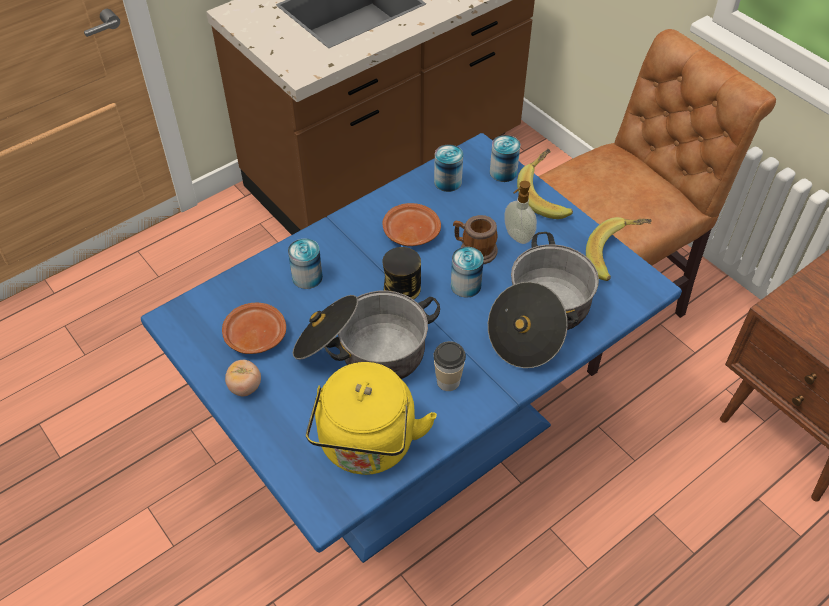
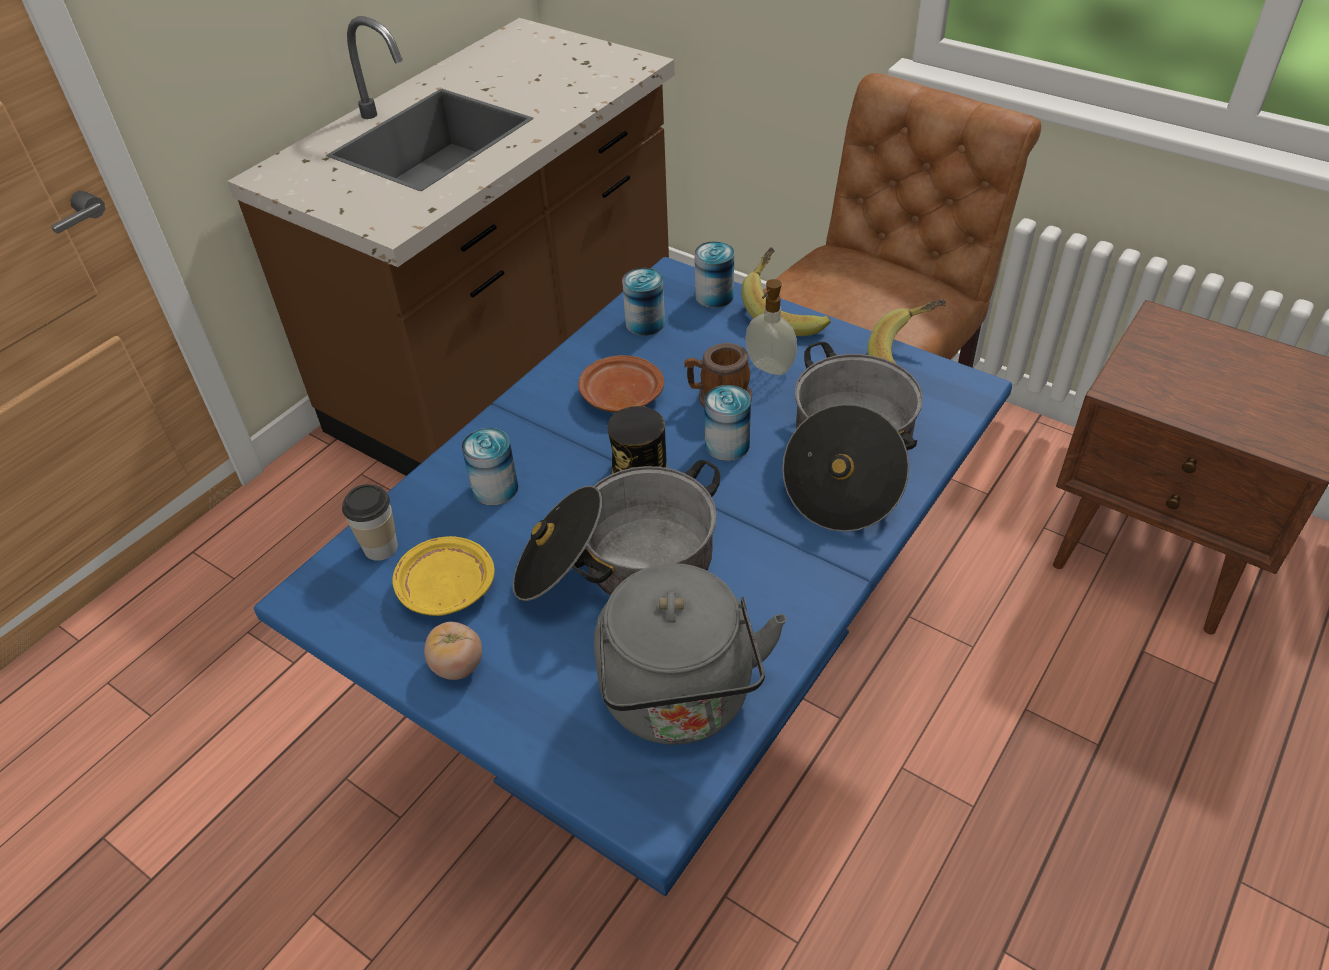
camera: 15 degrees left, 5 degrees down
brown plate [222,303,286,354] -> yellow plate [392,536,495,616]
yellow kettle [306,362,437,475] -> grey kettle [594,563,786,745]
cup [433,341,466,391] -> cup moved to [342,484,398,561]

